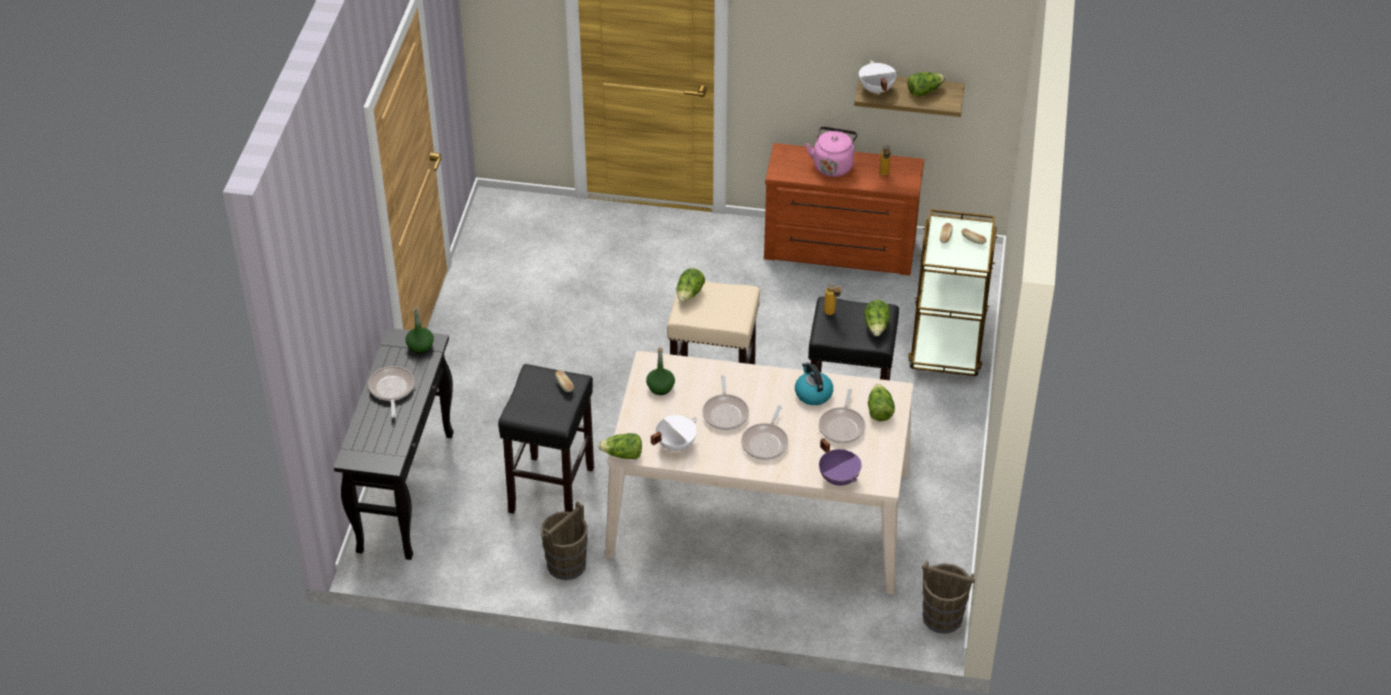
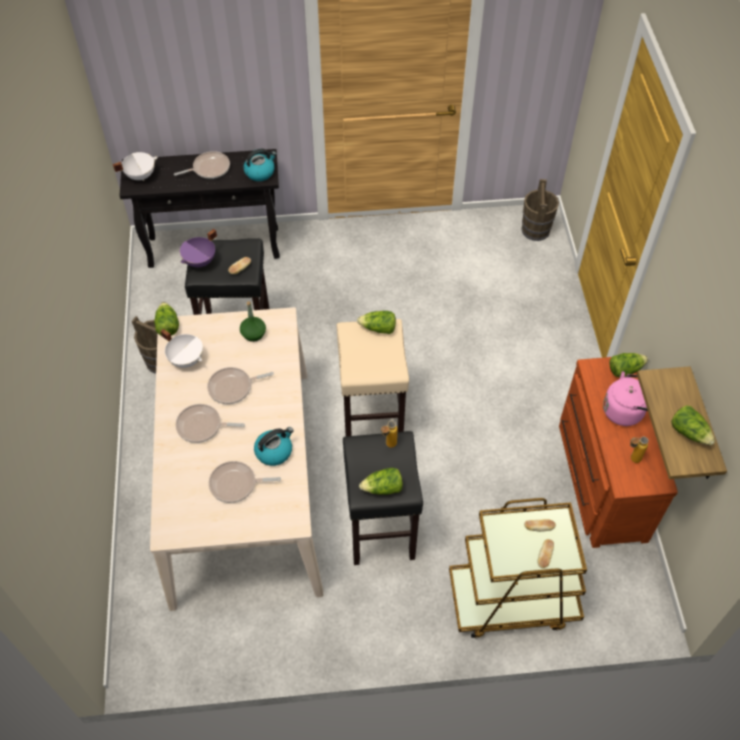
camera: 75 degrees right, 10 degrees up
green bottle [406,306,434,354] -> kettle [244,149,277,181]
purple cooking pot [819,438,862,486] -> purple cooking pot moved to [180,229,217,267]
white cooking pot [859,60,896,95] -> white cooking pot moved to [113,152,158,181]
lettuce [868,384,895,421] -> lettuce moved to [609,353,648,377]
brown bucket [922,560,975,634] -> brown bucket moved to [521,179,559,241]

